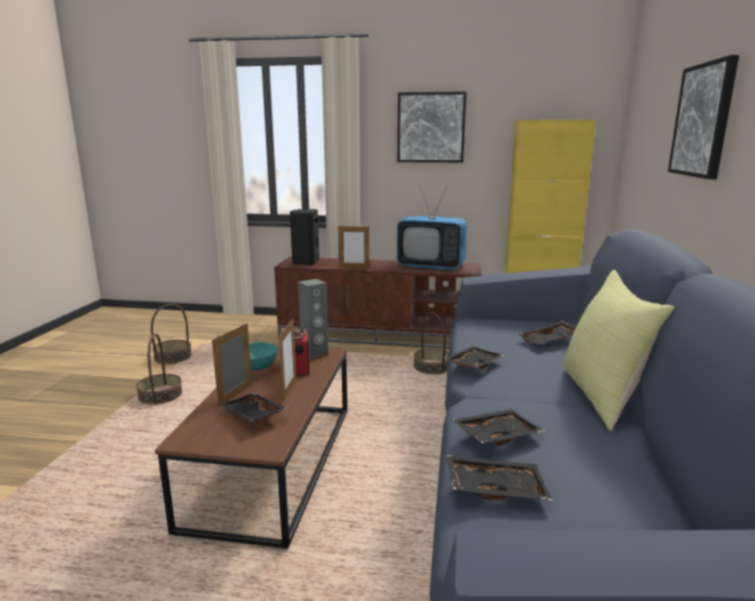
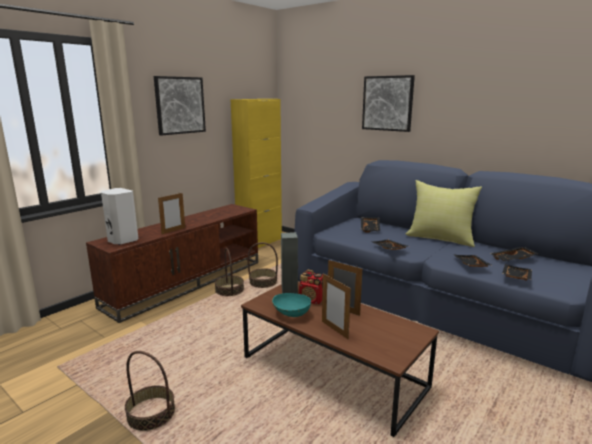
camera: 60 degrees left, 0 degrees up
basket [151,304,192,365] -> basket moved to [215,248,244,296]
black tray [219,393,287,422] -> black tray moved to [490,247,539,261]
black speaker [290,209,319,265] -> white speaker [101,188,138,245]
television [397,185,467,270] -> none

